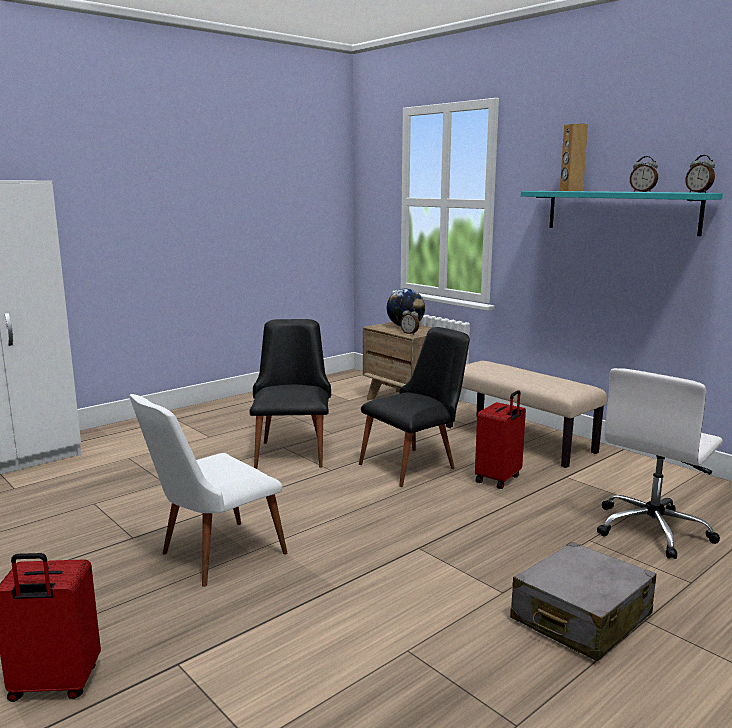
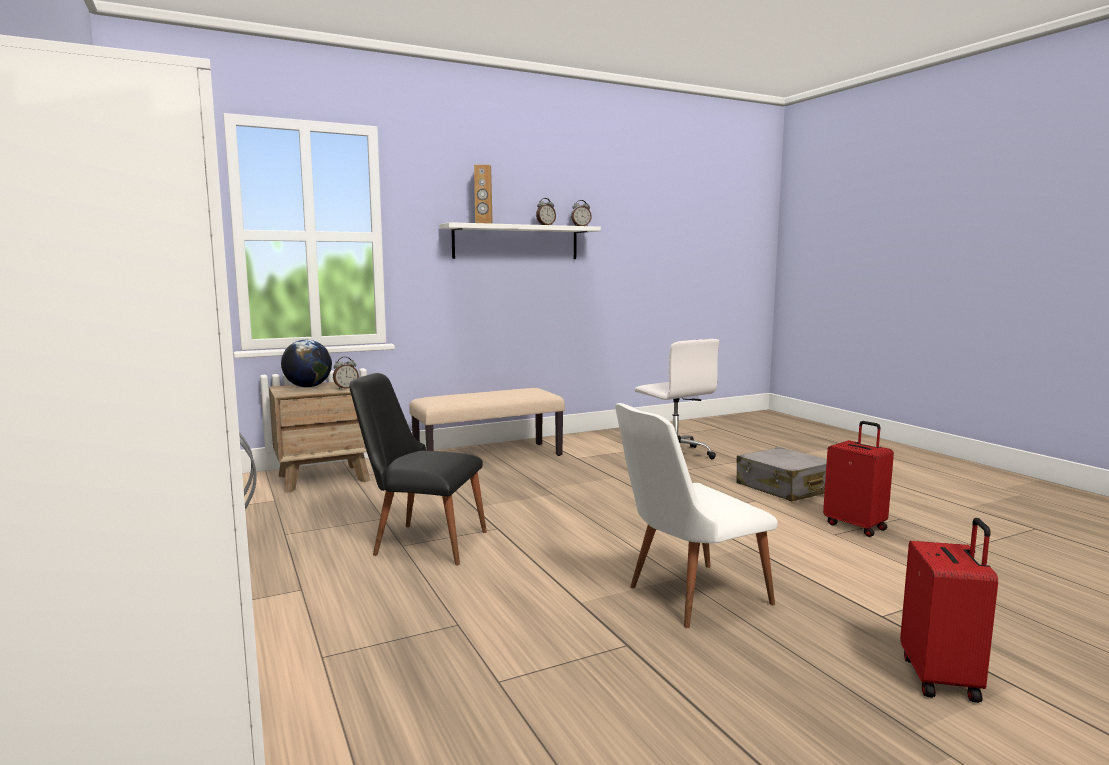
camera: 75 degrees left, 5 degrees down
white chair [129,394,287,587] -> white chair turned 90 degrees clockwise [615,403,778,628]
black chair [359,327,470,487] -> none
red suitcase [475,390,526,489] -> red suitcase moved to [823,421,894,537]
turquoise shelf [521,191,723,236] -> white shelf [439,222,601,259]

